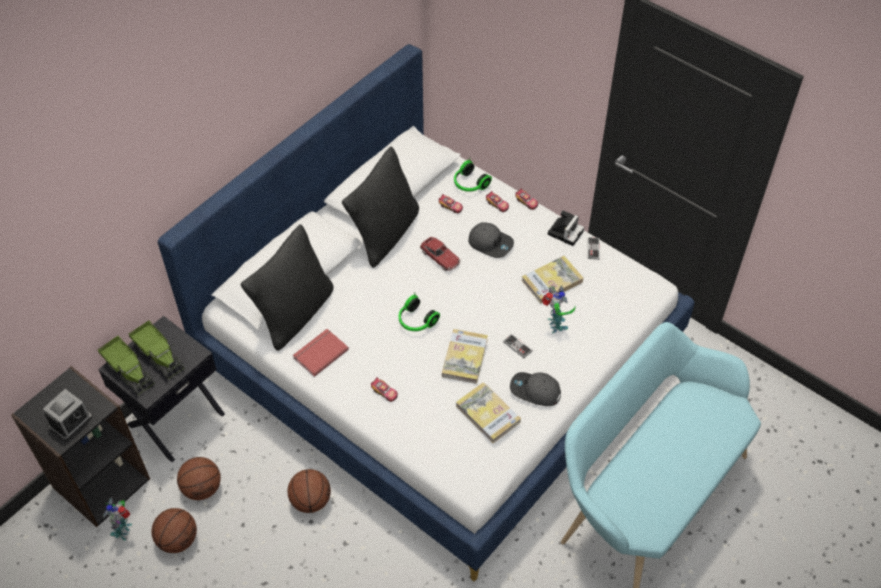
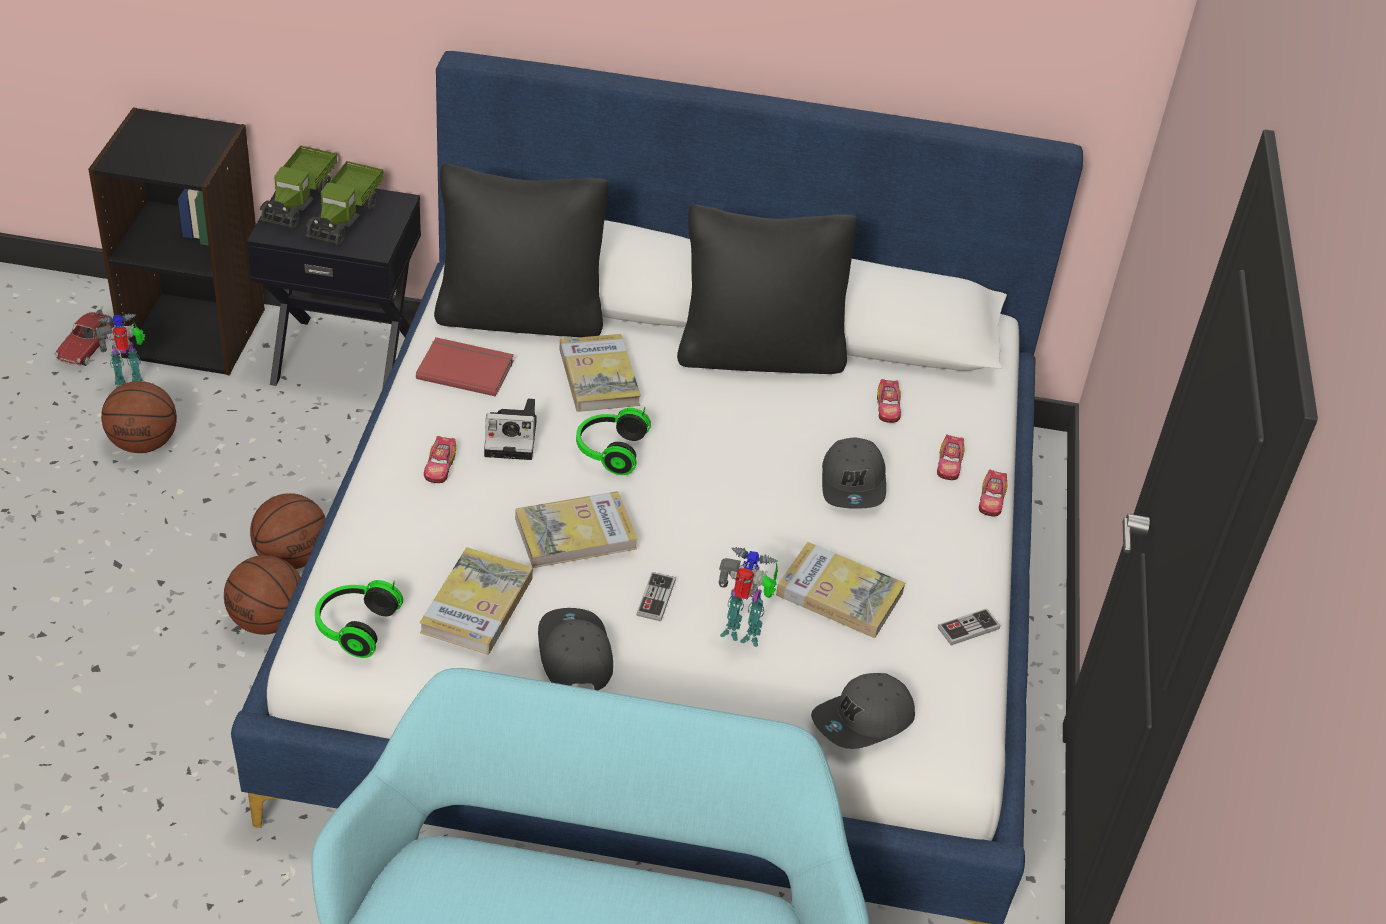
camera: 55 degrees right, 10 degrees down
alarm clock [43,389,92,441] -> none
basketball [177,457,221,500] -> basketball moved to [224,555,301,635]
toy car [420,237,461,271] -> toy car moved to [55,312,115,366]
headphones [454,160,492,192] -> headphones moved to [315,580,403,658]
toy robot [541,285,575,333] -> toy robot turned 120 degrees counterclockwise [719,547,778,647]
camera [548,210,584,246] -> camera moved to [484,398,537,460]
none -> book [559,334,641,412]
none -> grey cap [811,673,915,749]

